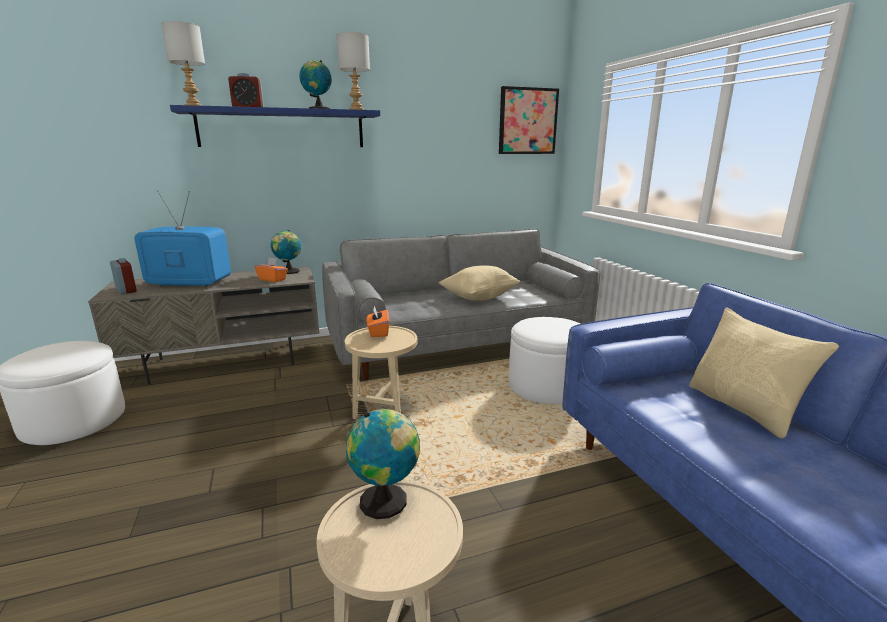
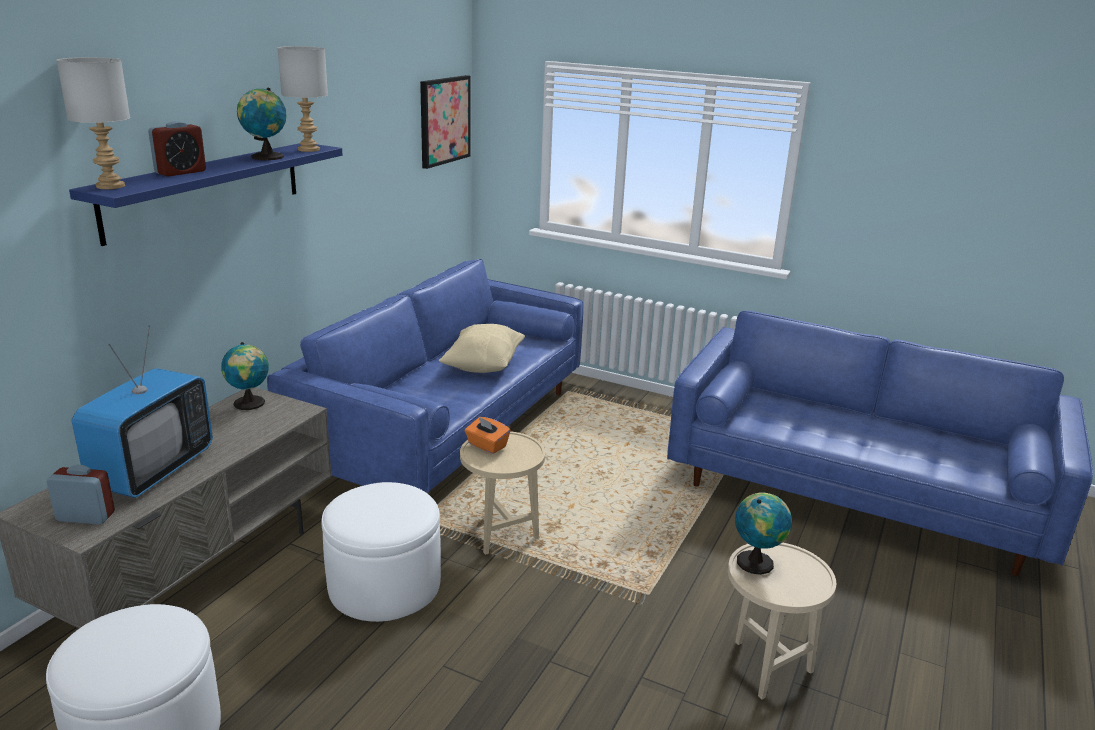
camera: 45 degrees left, 5 degrees up
television [134,191,231,286] -> television turned 150 degrees clockwise [72,325,213,498]
orange tissue box [255,258,288,282] -> none
grey sofa [322,229,600,380] -> blue sofa [267,259,583,493]
white ottoman [509,317,580,404] -> white ottoman moved to [322,482,441,622]
beige pillow [689,307,839,438] -> none

